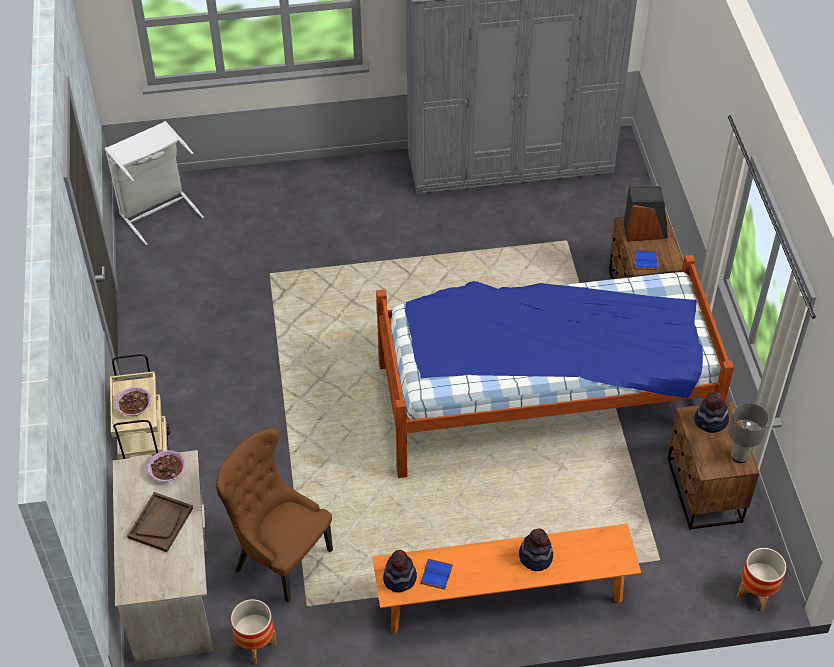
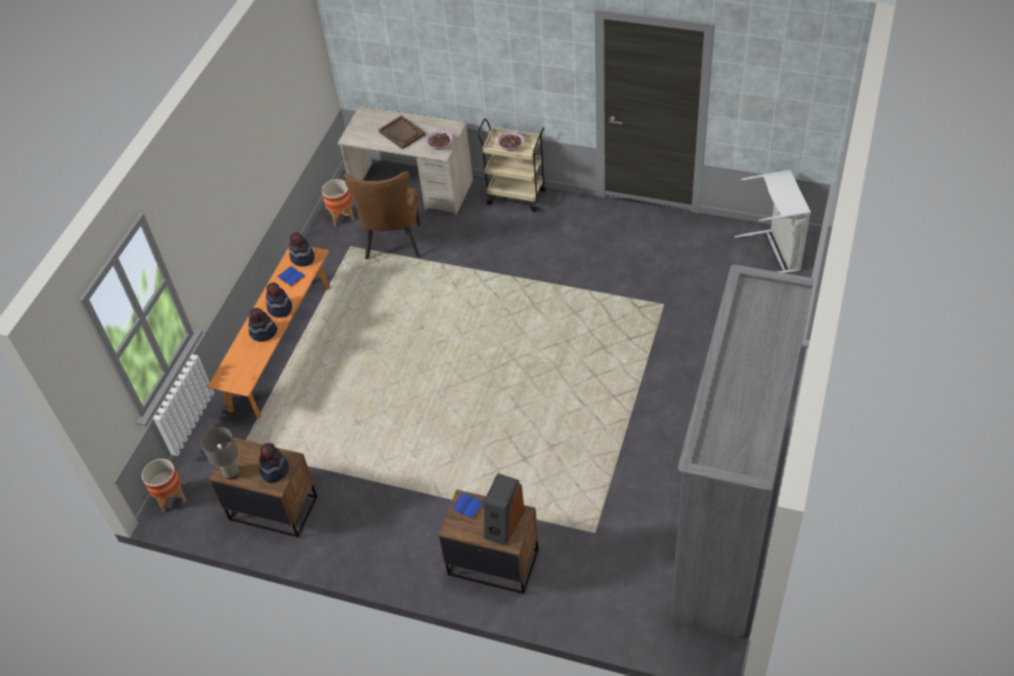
camera: 120 degrees right, 0 degrees up
brown chair [216,428,333,603] -> brown chair turned 120 degrees clockwise [343,171,421,260]
bed [376,255,734,478] -> none
none -> hat [266,282,292,318]

